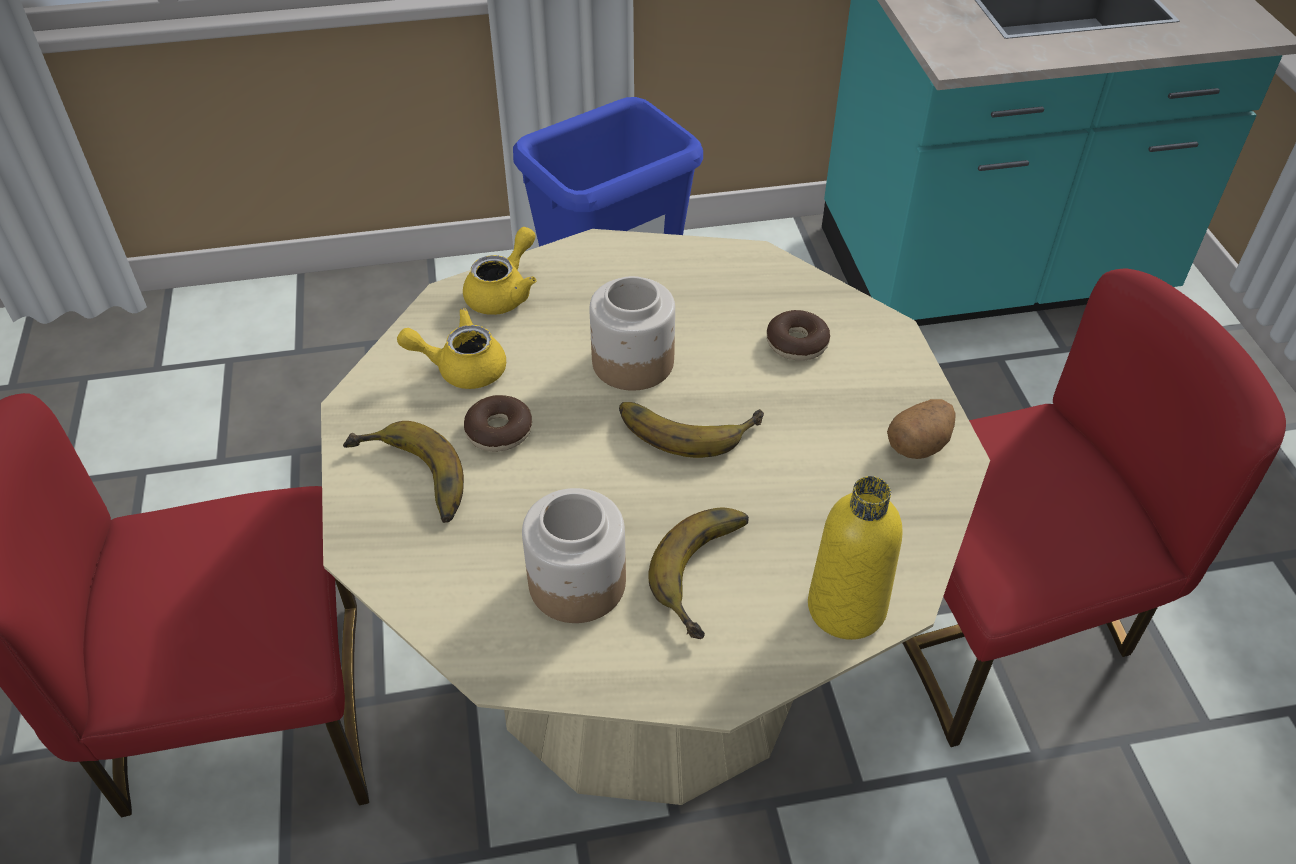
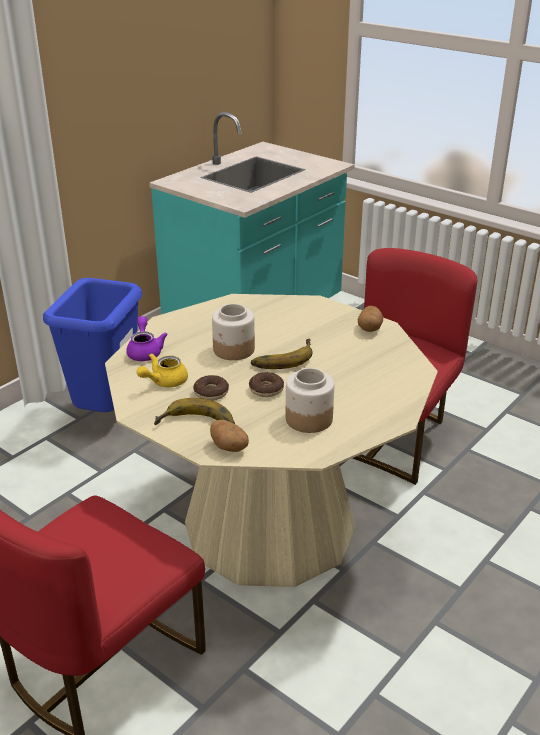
camera: 40 degrees left, 15 degrees down
yellow teapot [463,227,537,315] -> purple teapot [126,316,168,361]
banana [648,508,749,639] -> none
donut [767,310,830,360] -> donut moved to [249,372,284,397]
yellow bottle [808,476,903,640] -> none
none -> potato [210,420,249,452]

